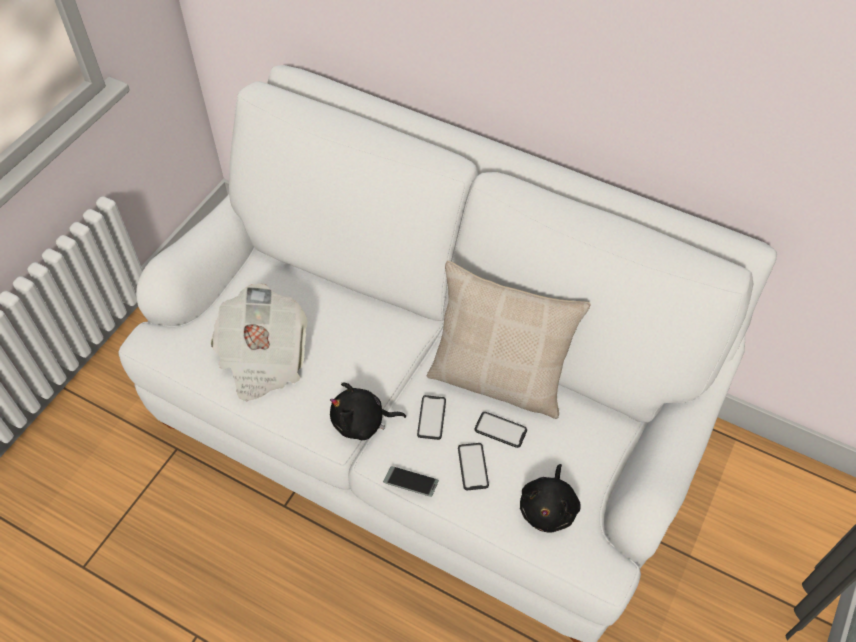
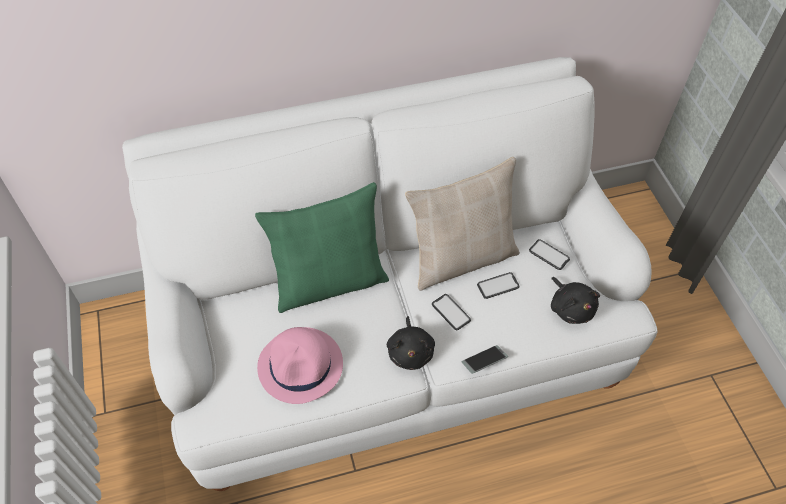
camera: 45 degrees left, 0 degrees up
newspaper [210,283,308,401] -> pink hat [257,327,343,404]
black plush toy [330,382,406,440] -> black plush toy turned 45 degrees counterclockwise [387,316,435,370]
phone [458,443,489,490] -> phone moved to [529,239,570,270]
none -> green pillow [255,182,389,313]

